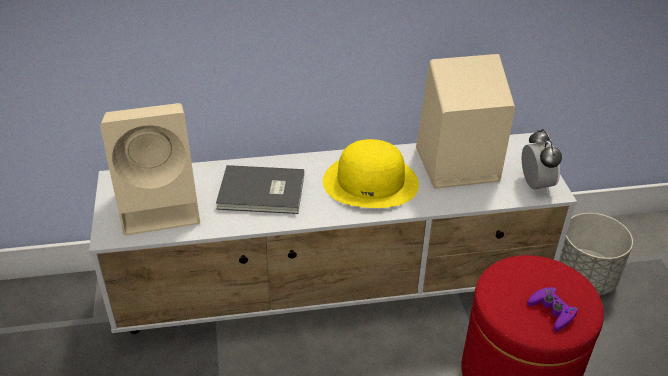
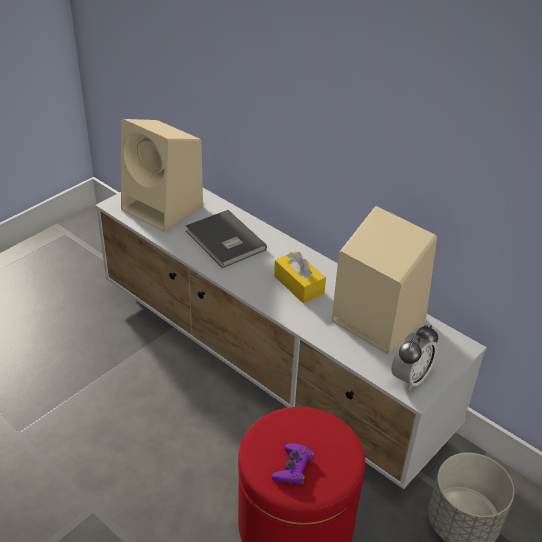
camera: 50 degrees right, 0 degrees up
yellow hat [323,139,419,208] -> yellow tissue box [274,251,326,304]

